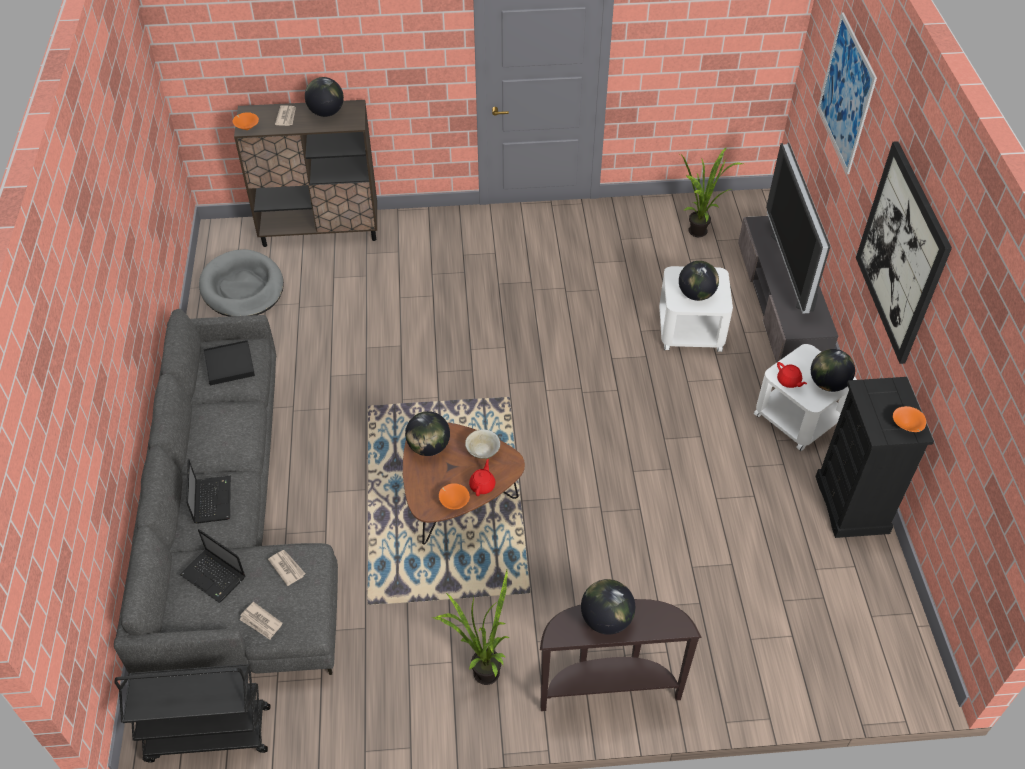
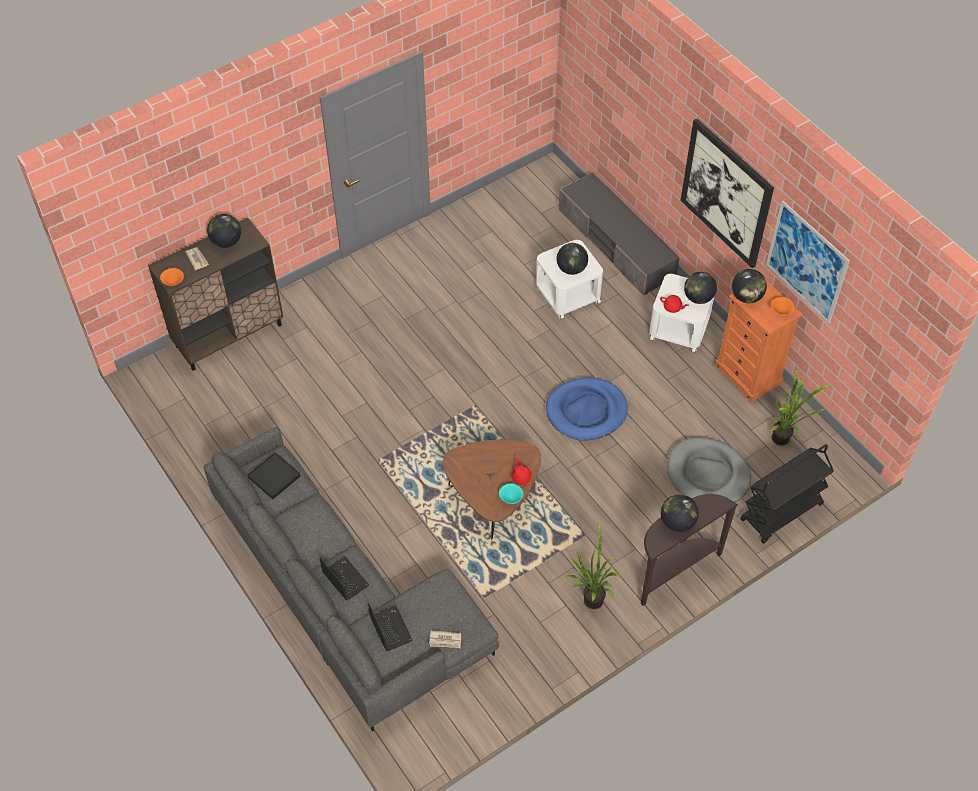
camera: 30 degrees left, 5 degrees up
black cart [114,664,271,763] -> black cart moved to [740,444,834,544]
laptop [179,529,245,603] -> laptop turned 120 degrees counterclockwise [368,603,413,651]
grey dog bed [199,249,284,316] -> grey dog bed moved to [667,437,751,502]
newspaper [268,550,305,586] -> none
globe [405,411,450,456] -> globe moved to [732,269,767,303]
orange bowl [439,483,470,509] -> turquoise bowl [499,484,523,504]
beige bowl [465,429,500,459] -> none
potted plant [680,147,743,237] -> potted plant moved to [771,368,833,446]
television [766,143,830,314] -> none
black dresser [815,377,934,538] -> orange dresser [715,279,803,402]
picture [818,12,877,174] -> picture moved to [766,201,850,323]
none -> blue dog bed [546,378,628,440]

